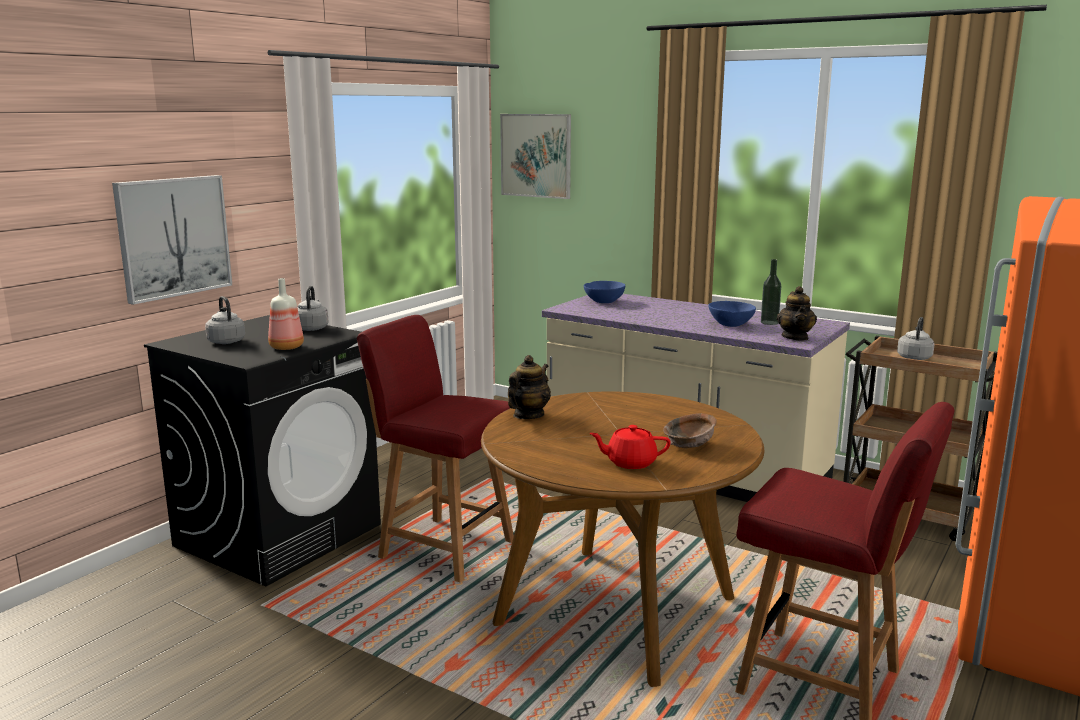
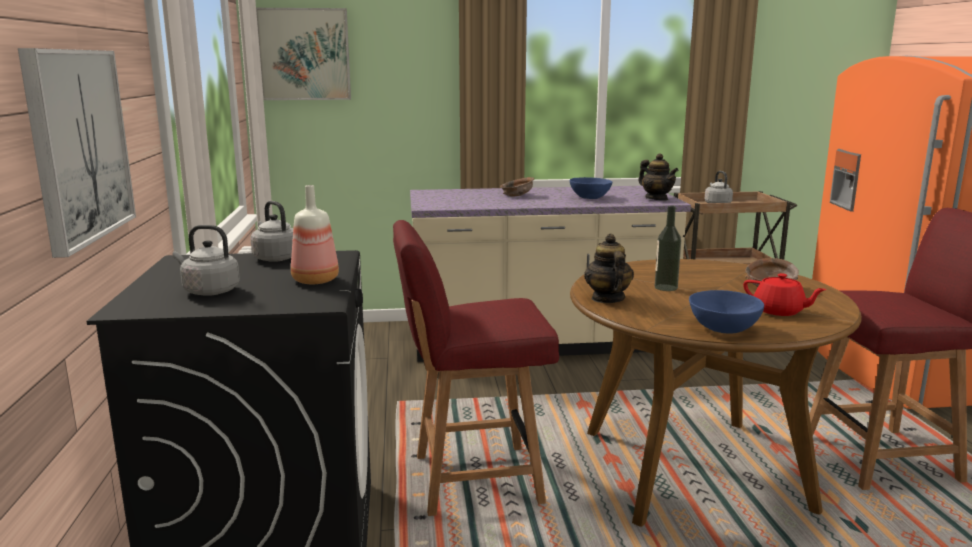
camera: 40 degrees left, 0 degrees up
blue bowl [584,281,625,303] -> blue bowl moved to [689,290,764,334]
red teapot [589,425,671,469] -> red teapot turned 105 degrees counterclockwise [743,273,827,316]
bottle [761,259,781,325] -> bottle moved to [655,205,681,291]
none -> brown bowl [500,177,534,197]

